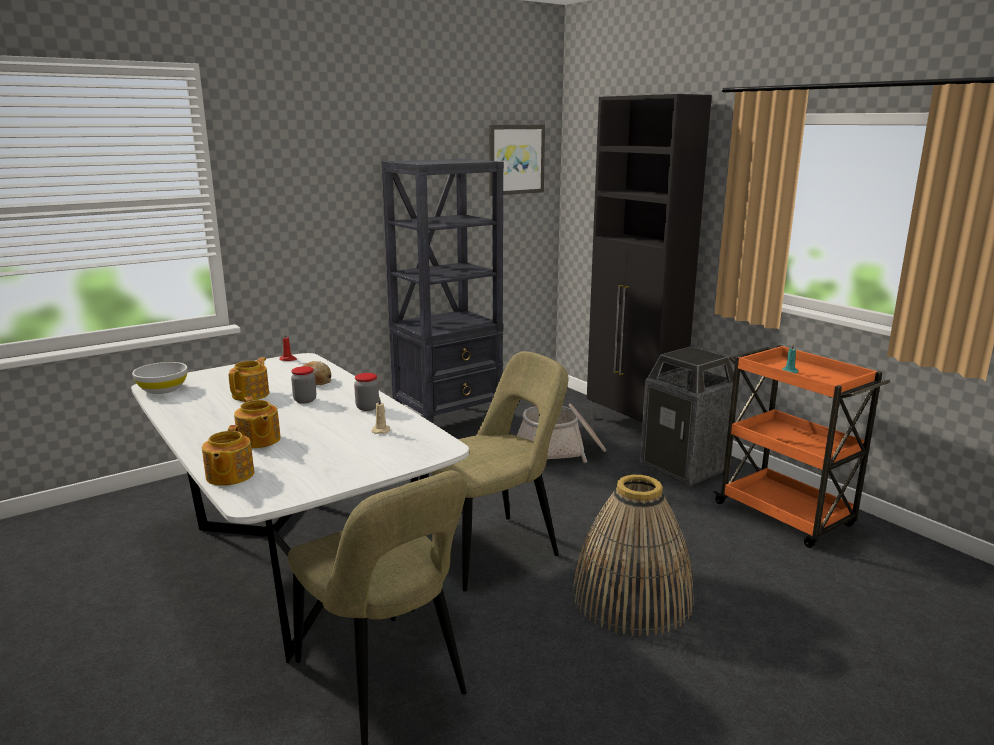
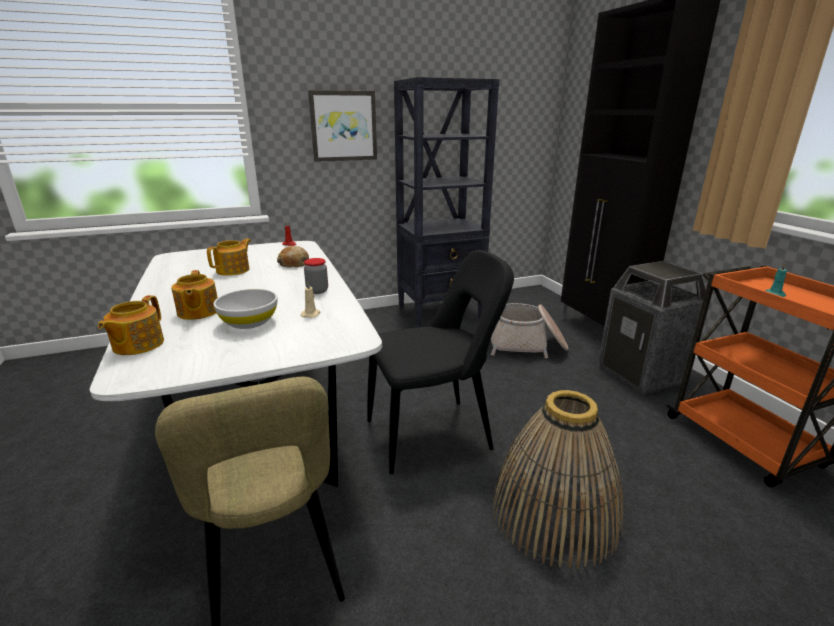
camera: 15 degrees right, 5 degrees up
white bowl [132,362,188,394] -> white bowl moved to [213,289,278,329]
jar [291,366,316,404] -> none
beige chair [419,351,569,592] -> black chair [367,250,514,474]
picture [489,125,545,196] -> picture moved to [308,90,377,162]

